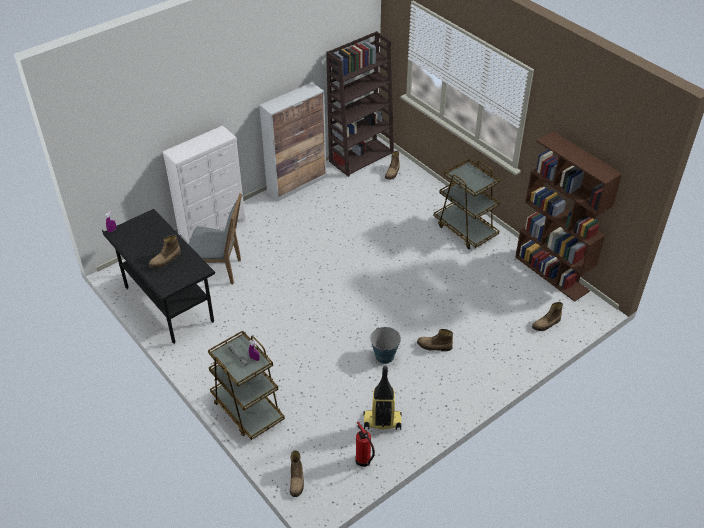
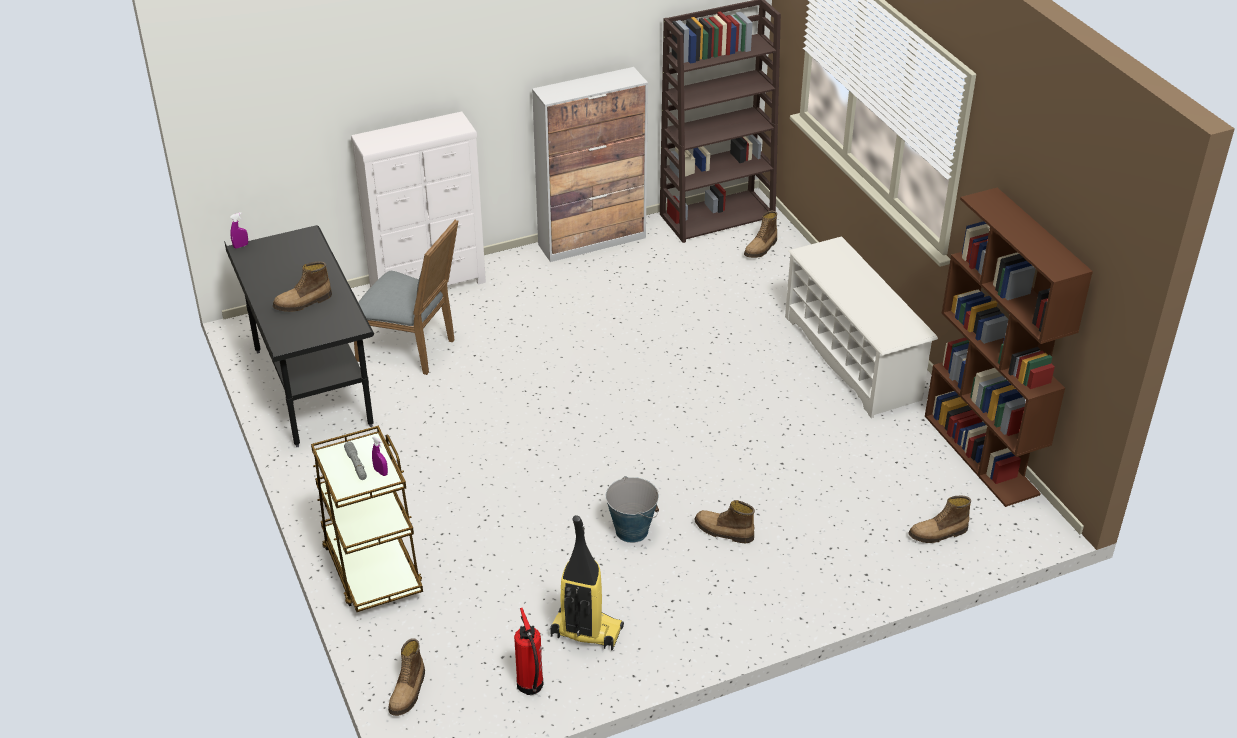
camera: 15 degrees right, 5 degrees down
brown cart [434,159,500,249] -> white shoe rack [785,236,938,418]

